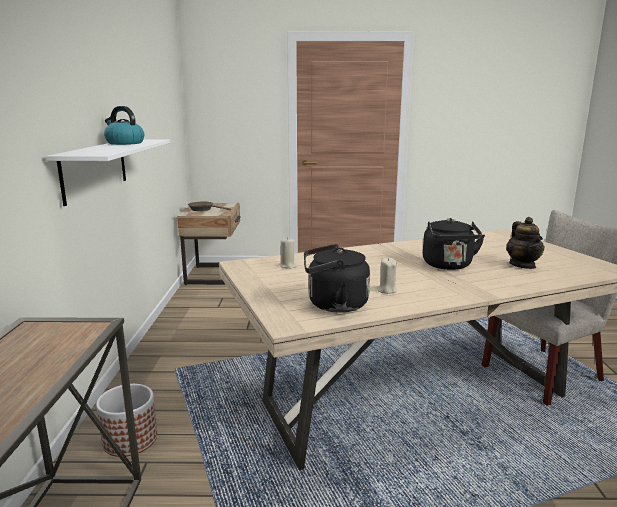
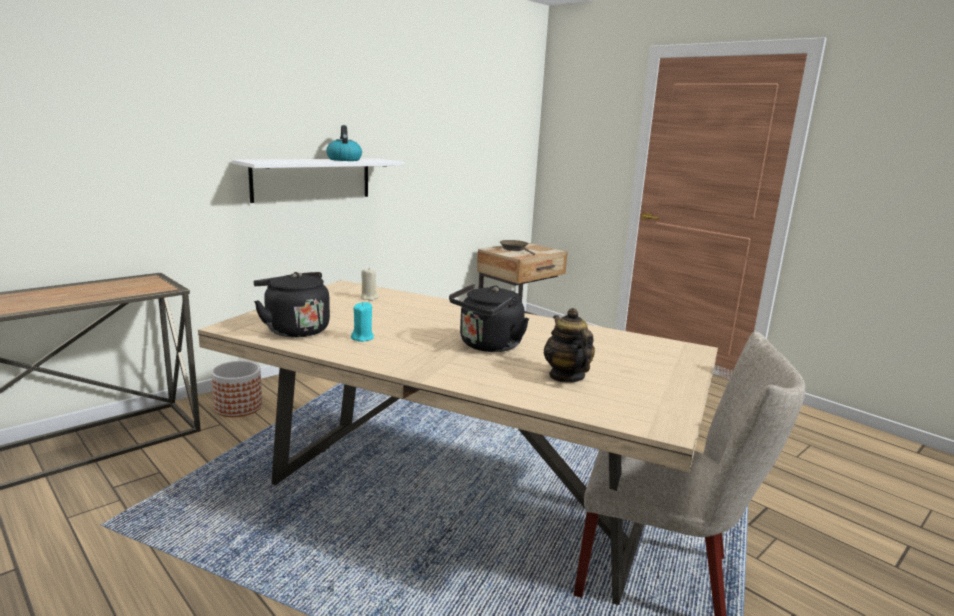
camera: 45 degrees right, 0 degrees up
beige candle [377,258,397,294] -> turquoise candle [351,302,374,342]
teapot [506,217,544,269] -> teapot turned 120 degrees clockwise [543,308,595,383]

